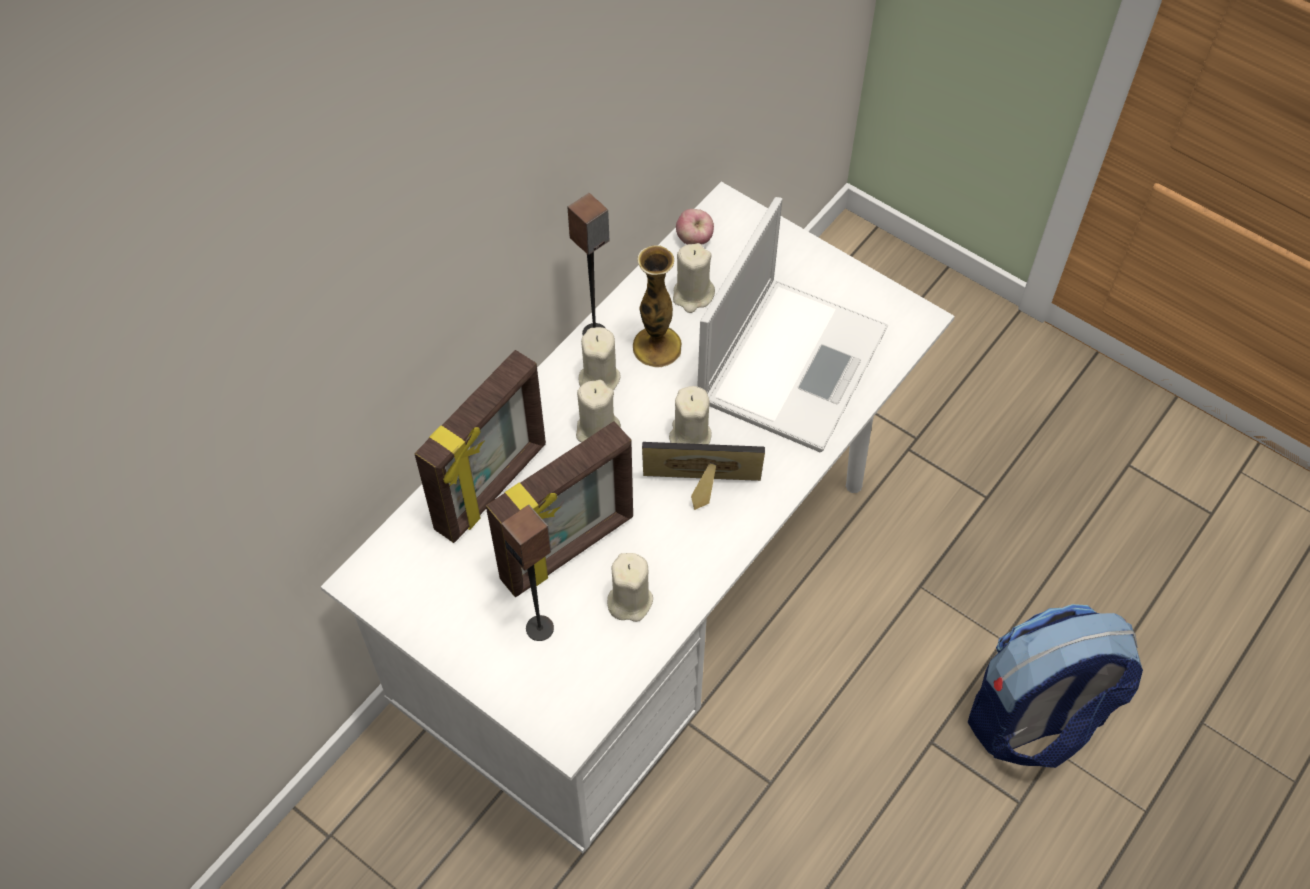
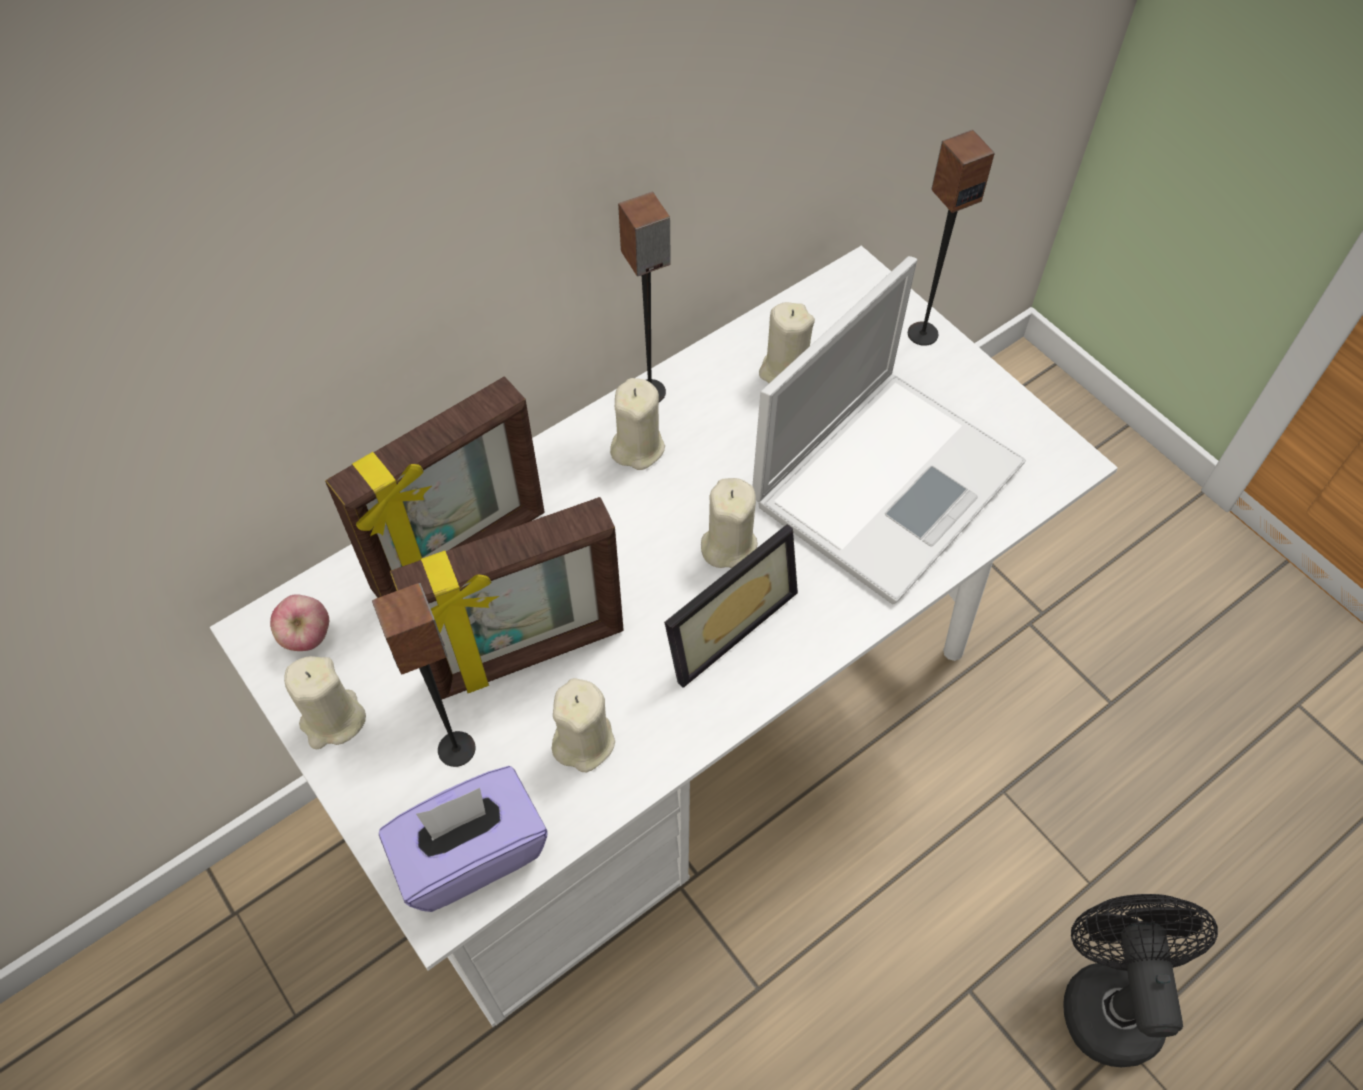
camera: 15 degrees right, 0 degrees up
beige candle [576,380,621,442] -> beige candle moved to [284,656,366,749]
vase [633,245,682,368] -> none
picture frame [642,442,765,510] -> picture frame turned 120 degrees clockwise [664,524,798,688]
apple [676,209,714,245] -> apple moved to [270,594,329,651]
backpack [968,604,1143,768] -> black fan [1063,894,1218,1067]
none -> purple tissue box [379,766,548,912]
none -> speaker [908,130,995,346]

